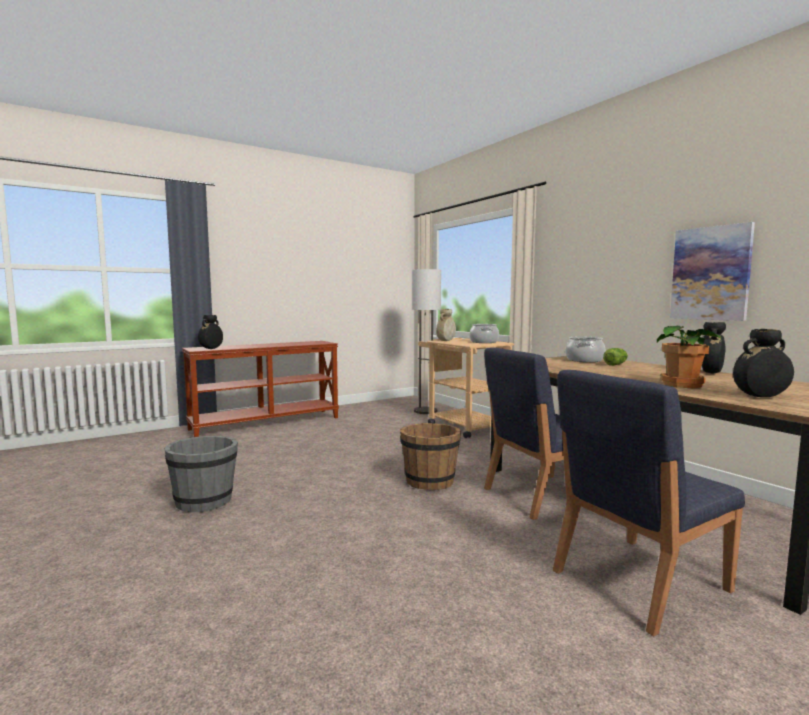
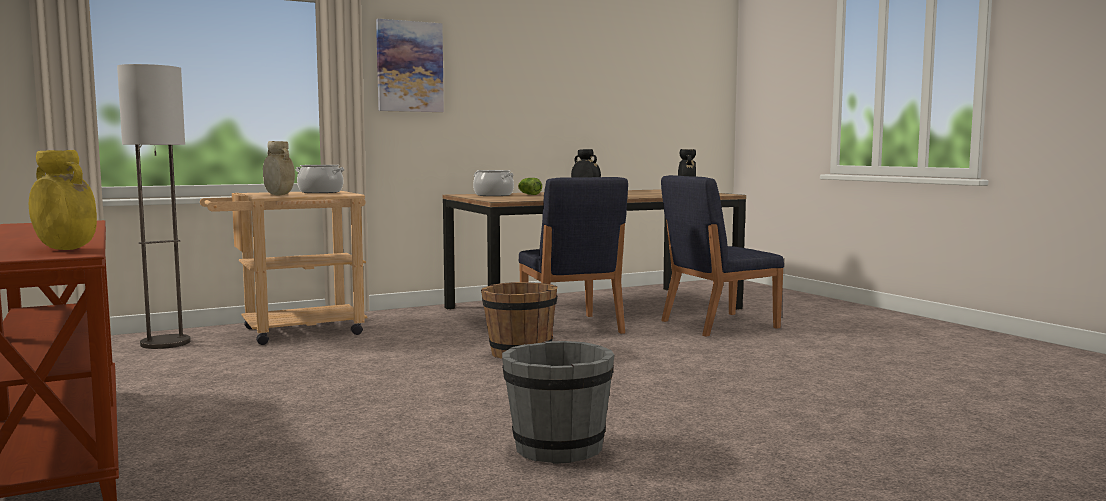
camera: 85 degrees left, 0 degrees up
black vase [198,315,223,349] -> yellow vase [29,150,97,250]
blue chair [553,370,745,636] -> blue chair turned 90 degrees clockwise [661,175,784,337]
potted plant [657,326,721,388] -> none
picture [670,222,755,321] -> picture moved to [376,19,444,112]

